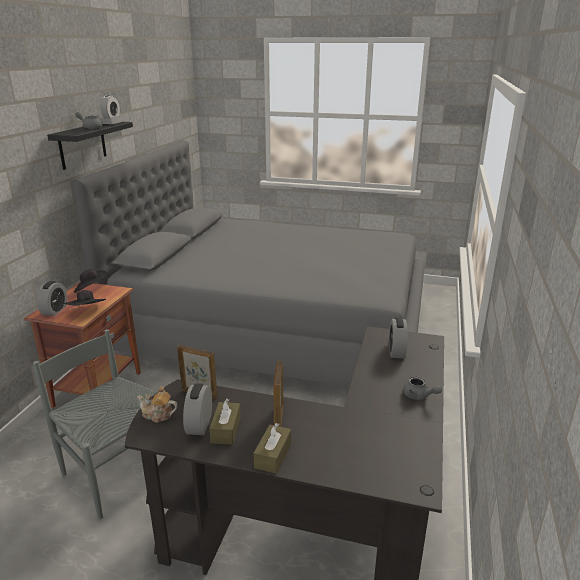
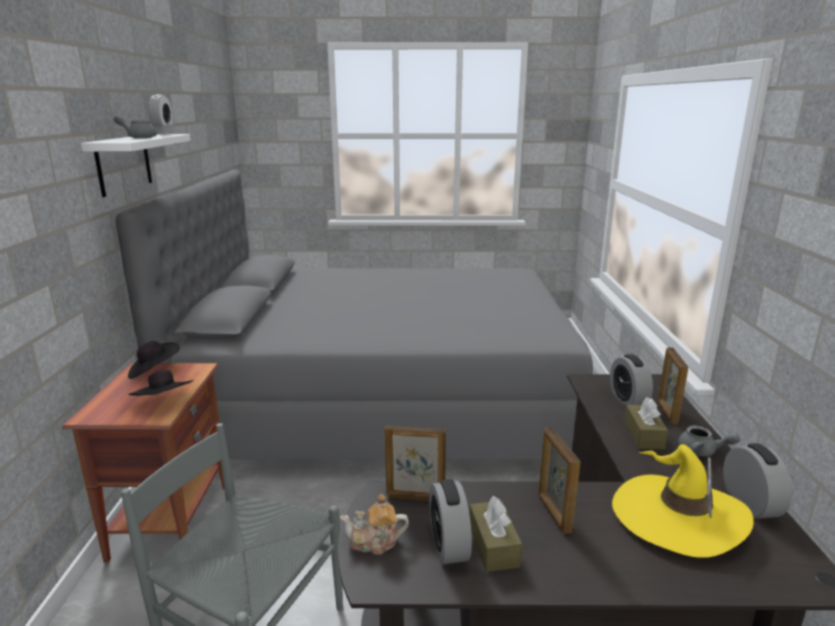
camera: 15 degrees left, 5 degrees down
alarm clock [37,281,67,316] -> alarm clock moved to [723,443,792,519]
black shelf [47,122,133,170] -> white shelf [81,134,191,197]
brown tissue box [254,423,291,474] -> brown tissue box moved to [624,397,668,450]
none -> yellow hat [612,444,754,558]
none -> picture frame [658,347,688,425]

